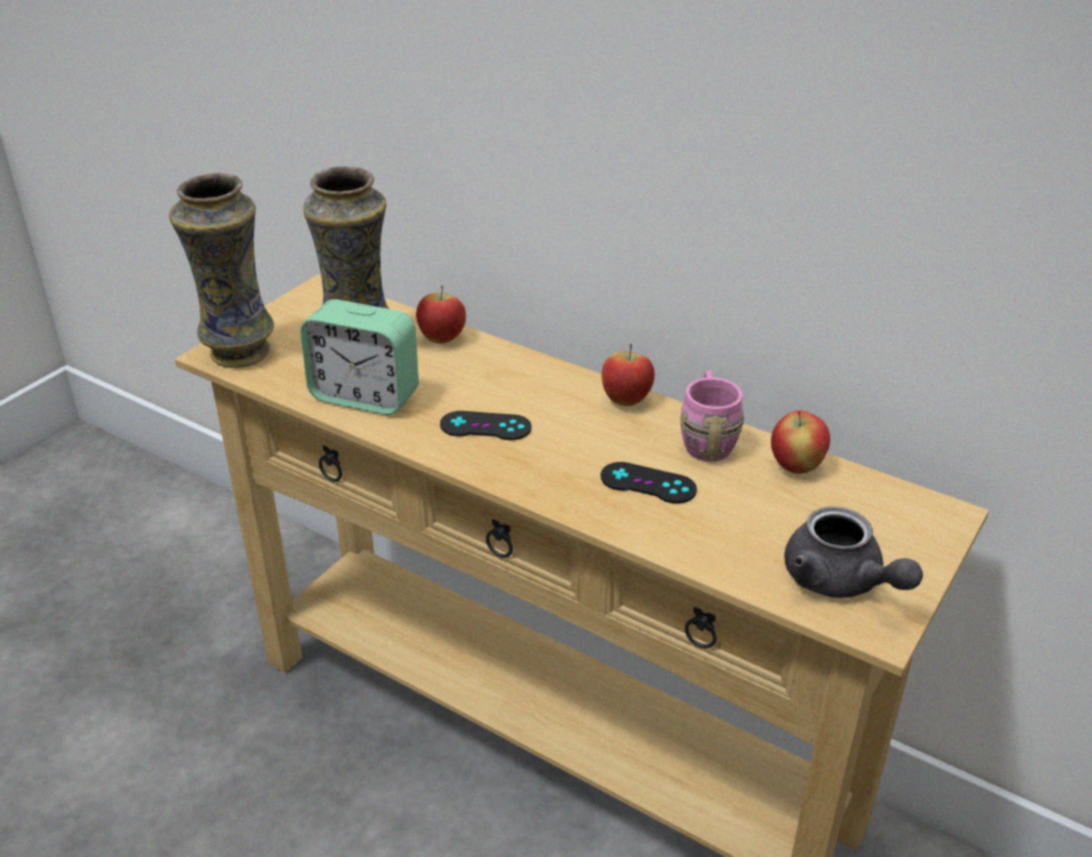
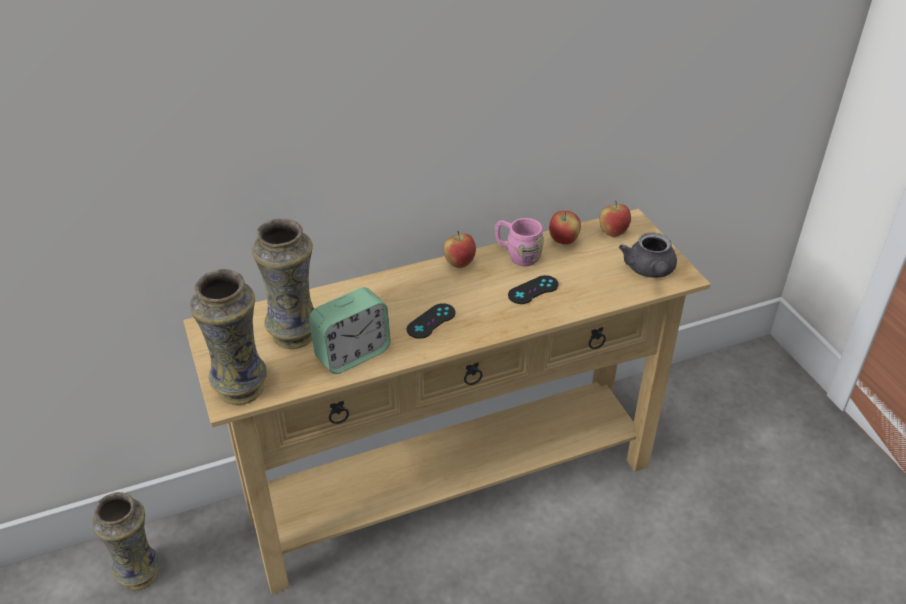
camera: 55 degrees left, 5 degrees up
apple [416,285,466,344] -> apple moved to [599,201,631,237]
grey teapot [784,506,923,598] -> grey teapot turned 90 degrees clockwise [619,233,677,278]
none -> vase [92,492,160,590]

